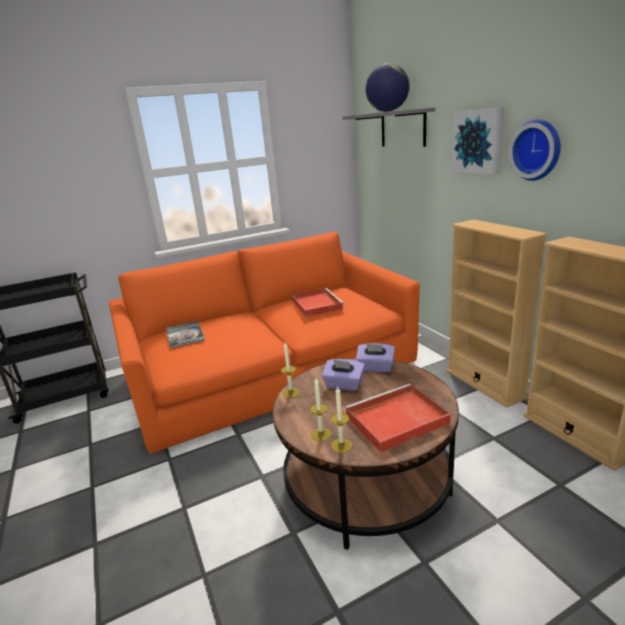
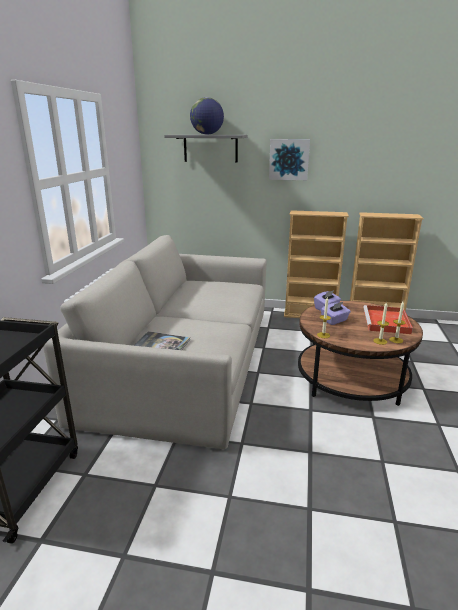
camera: 55 degrees left, 0 degrees up
orange sofa [109,232,420,454] -> grey sofa [43,235,267,449]
red tray [291,288,345,317] -> none
wall clock [509,119,561,181] -> none

